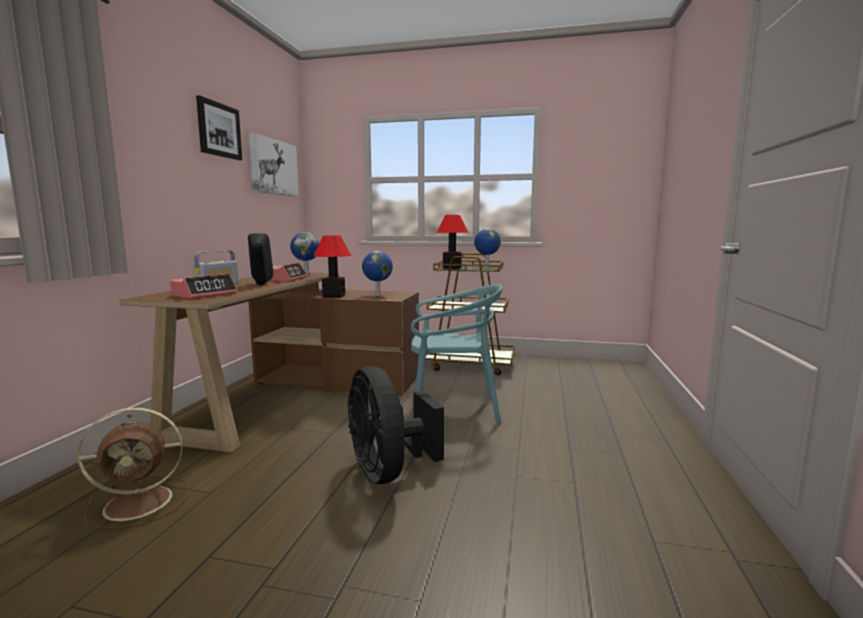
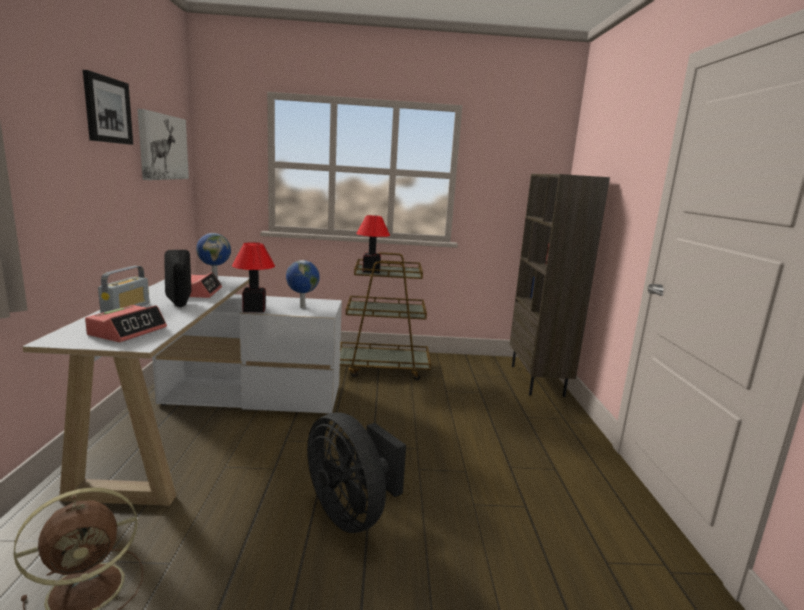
camera: 15 degrees left, 5 degrees up
brown desk [119,273,419,452] -> white desk [22,274,342,506]
turquoise chair [411,284,503,424] -> none
globe [474,228,501,268] -> none
none -> brown bookcase [510,174,610,397]

